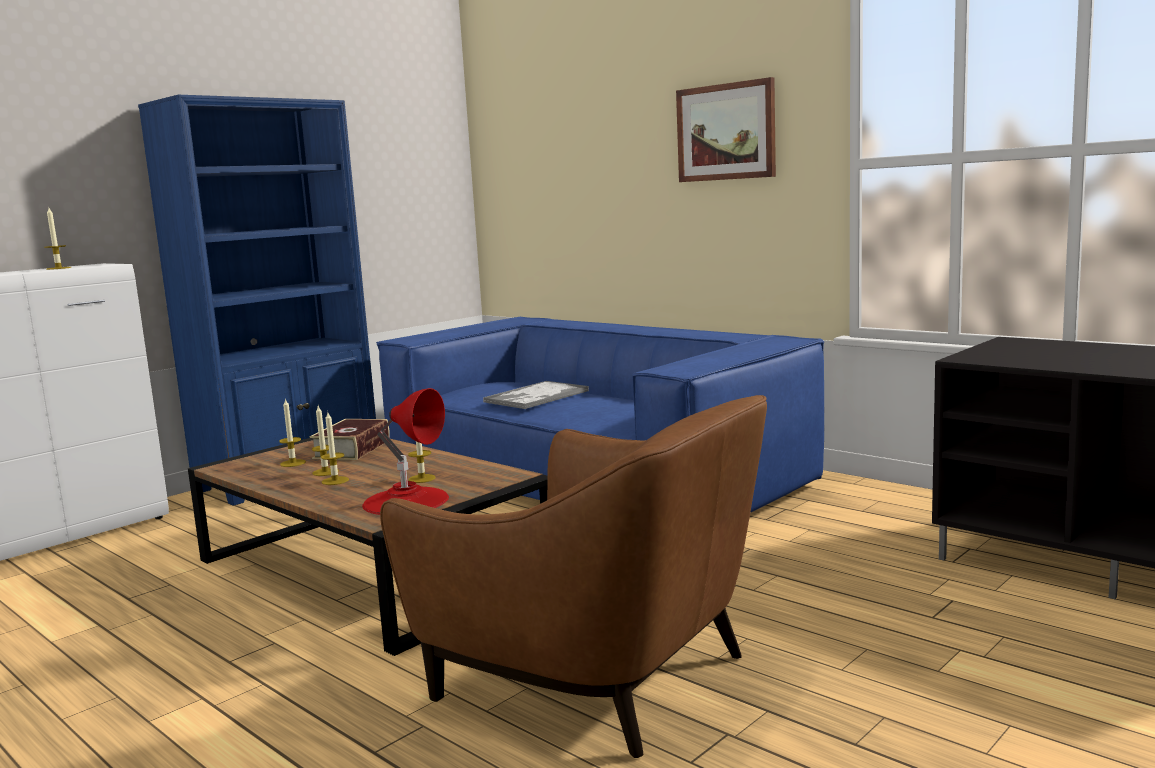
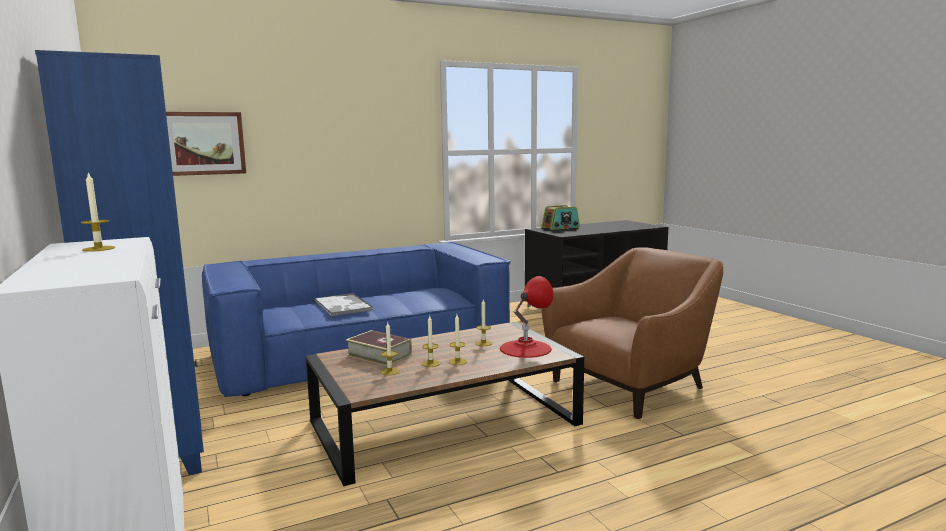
camera: 70 degrees left, 0 degrees up
picture [676,77,776,182] -> picture moved to [166,112,246,176]
none -> radio [541,205,580,230]

